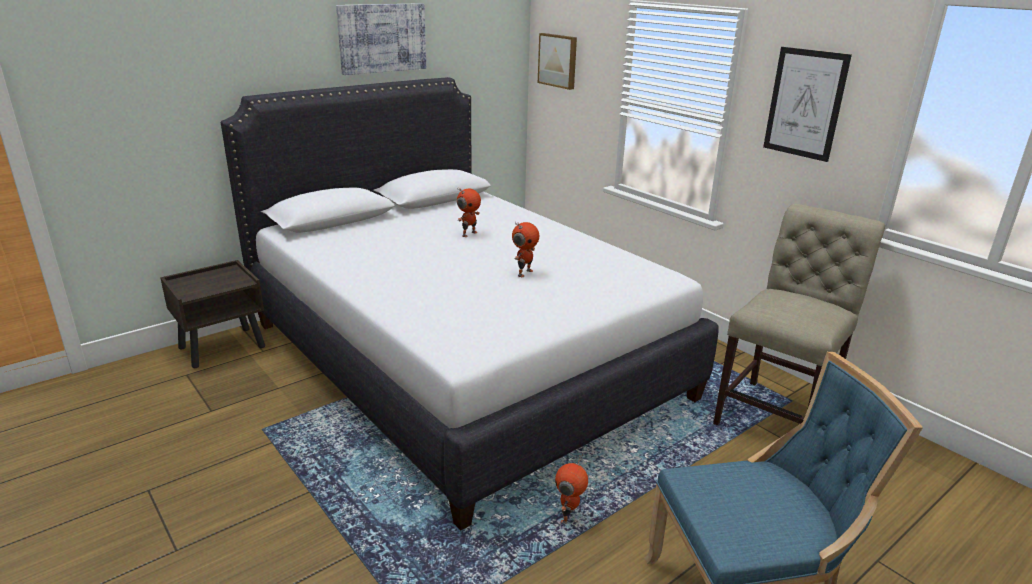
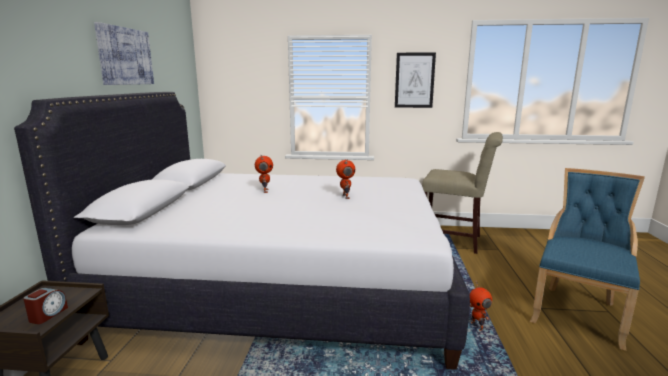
camera: 45 degrees left, 10 degrees down
picture [538,33,577,90] -> none
beige chair [713,204,885,425] -> beige chair turned 120 degrees clockwise [422,132,503,254]
none -> alarm clock [23,288,68,324]

